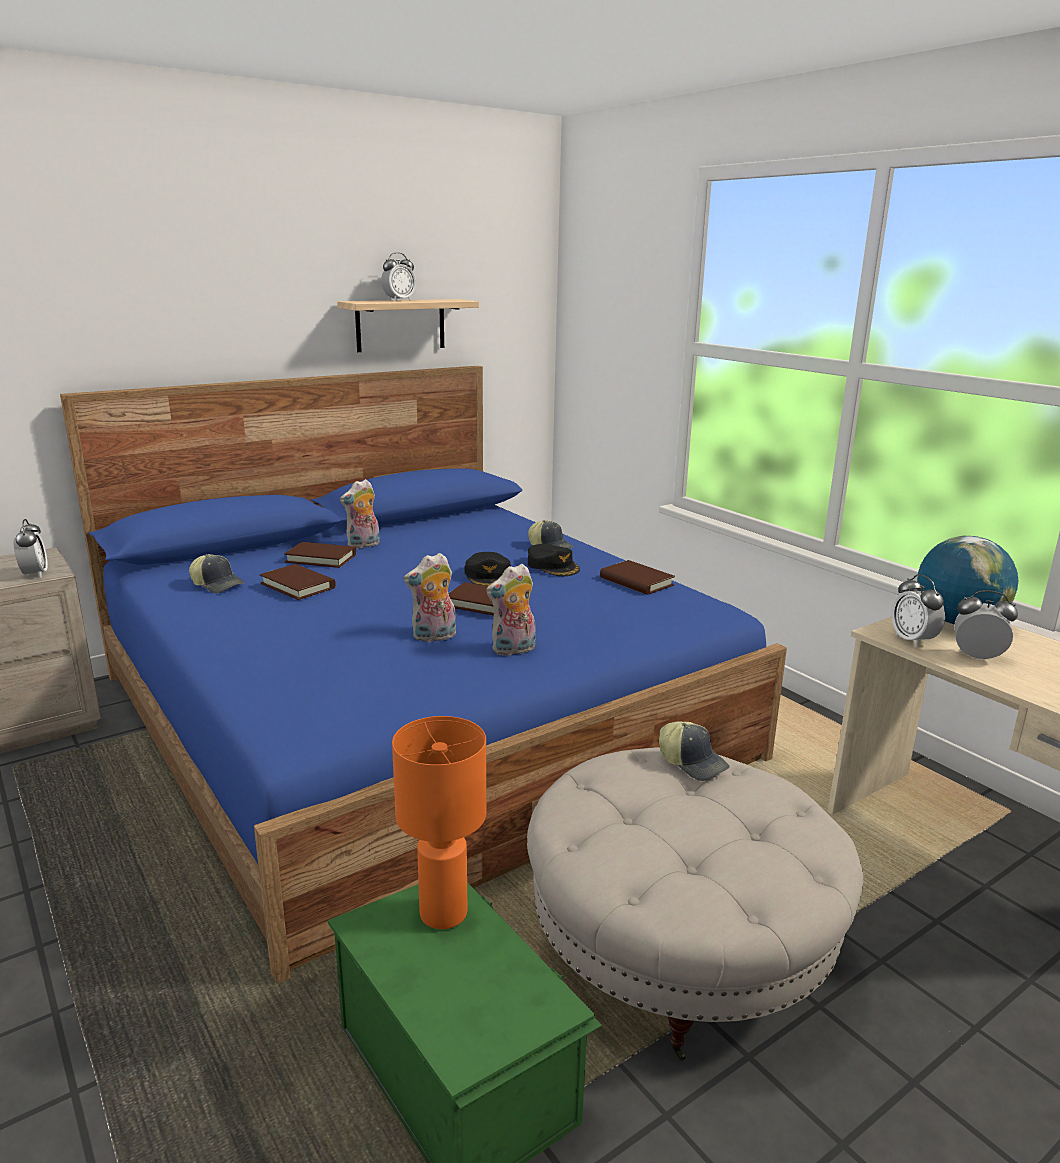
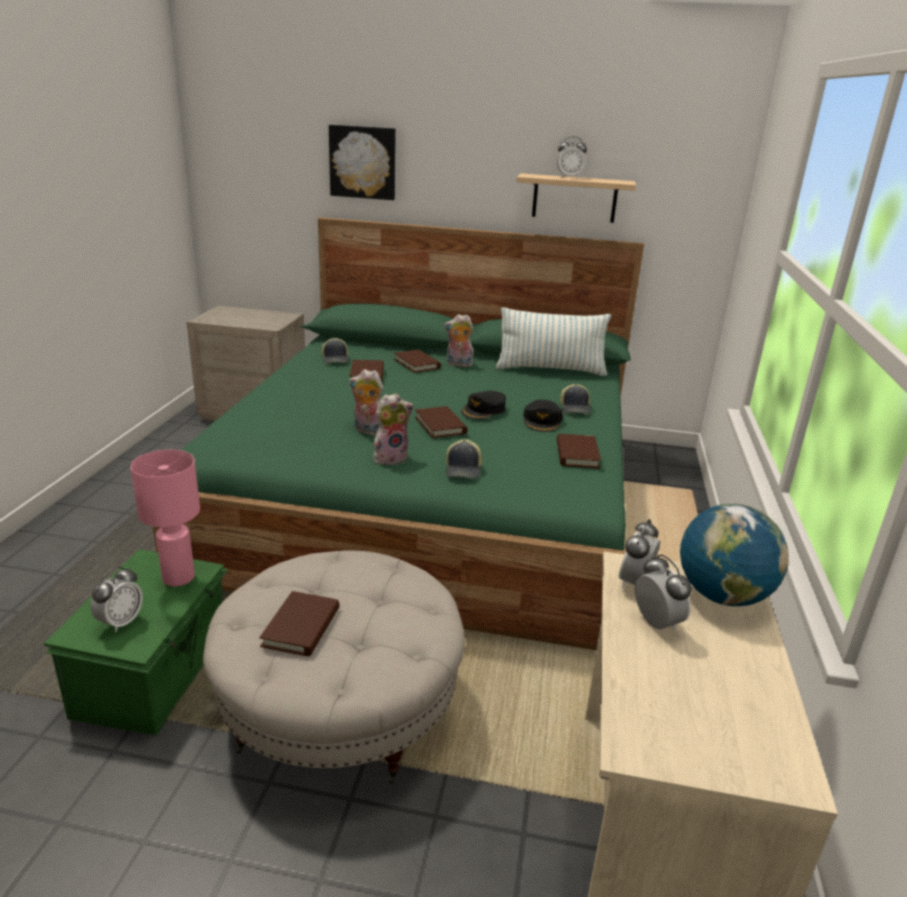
camera: 45 degrees right, 5 degrees up
alarm clock [13,519,48,578] -> alarm clock moved to [91,566,143,632]
blue bed [60,366,787,984] -> green bed [153,217,644,650]
orange table lamp [392,716,486,929] -> pink table lamp [130,450,200,586]
plush toy [486,564,536,656] -> plush toy turned 135 degrees clockwise [373,393,414,465]
cap [659,721,730,781] -> cap moved to [446,439,482,479]
none -> brown book [260,591,339,657]
none -> picture [329,125,396,200]
none -> pillow [496,307,611,376]

